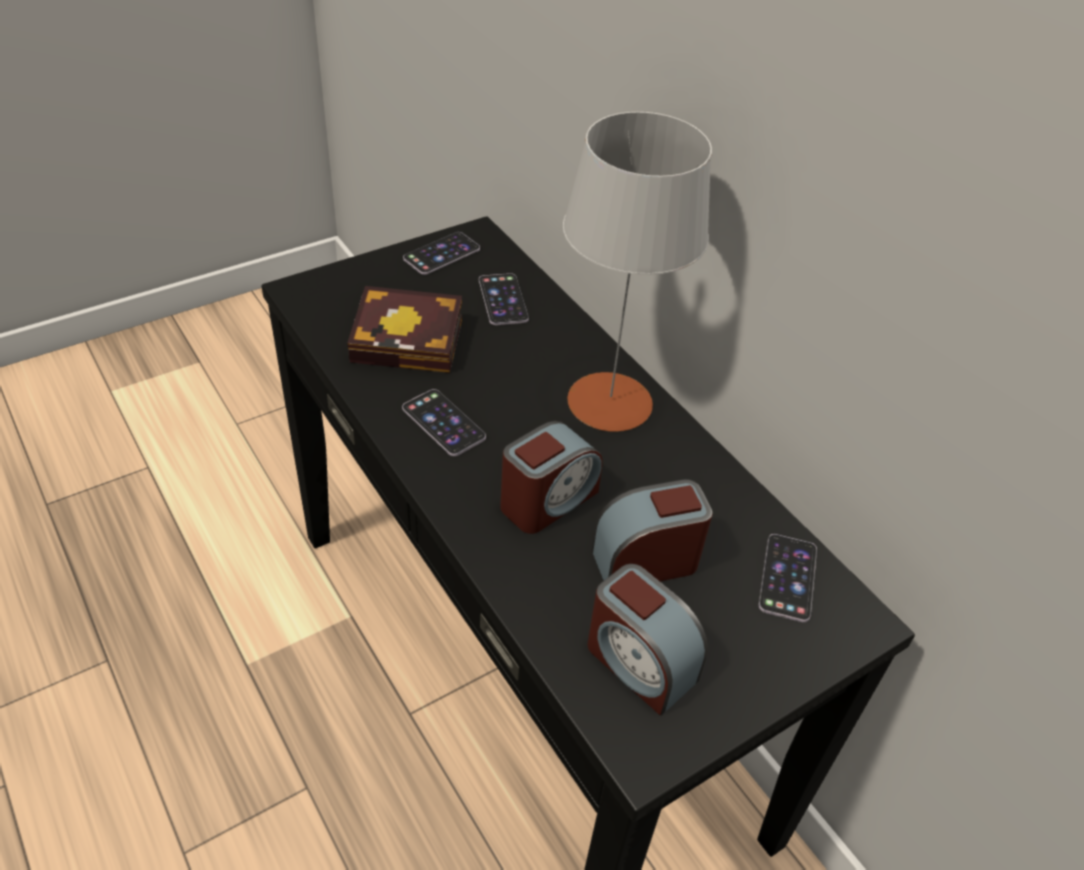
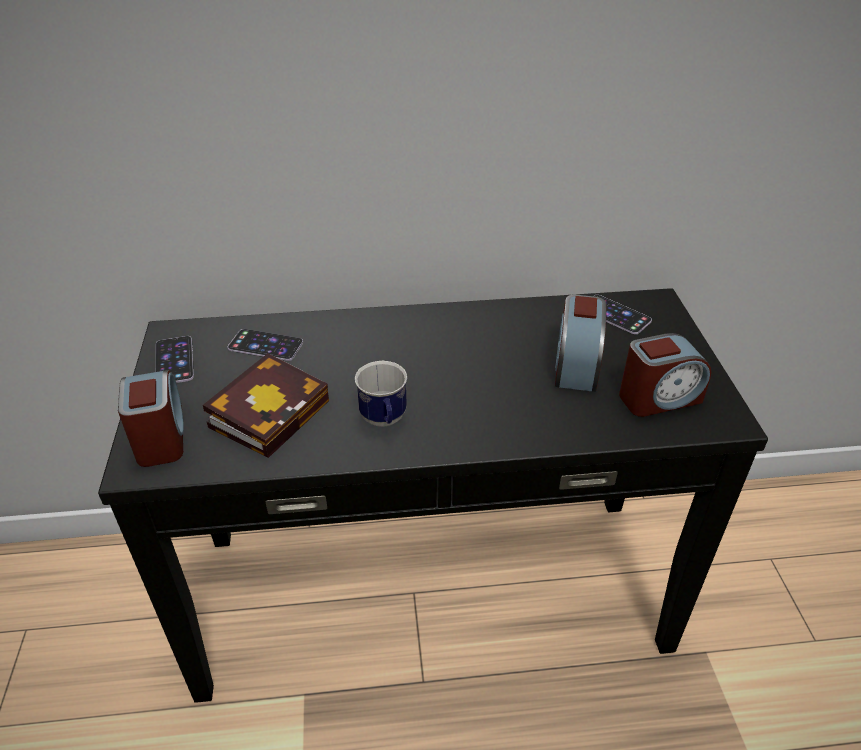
camera: 60 degrees left, 5 degrees down
phone [402,389,486,456] -> mug [355,361,407,427]
alarm clock [500,421,603,534] -> alarm clock moved to [118,370,184,467]
grey table lamp [563,112,712,432] -> none

